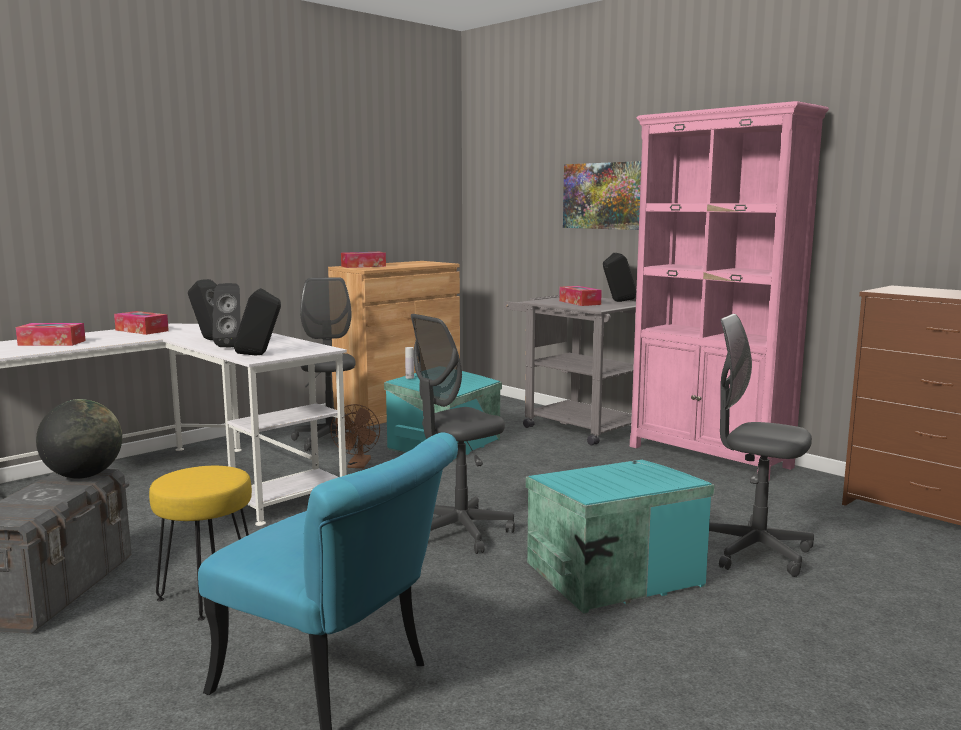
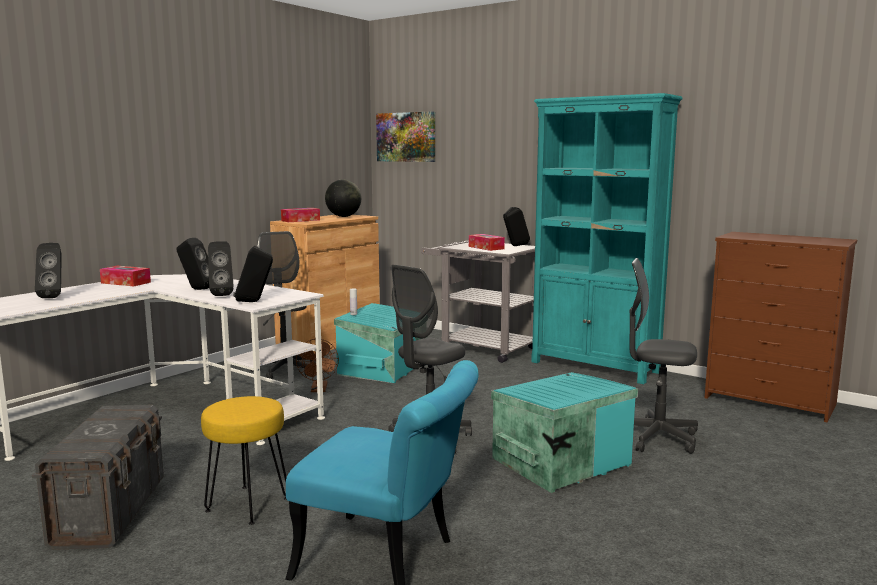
camera: 10 degrees left, 0 degrees up
tissue box [16,323,86,346] -> black speaker [35,243,62,298]
globe [36,399,122,479] -> globe moved to [325,179,361,217]
picture [563,161,641,230] -> picture moved to [376,111,435,162]
pink bookcase [630,101,829,481] -> turquoise bookcase [531,93,683,384]

